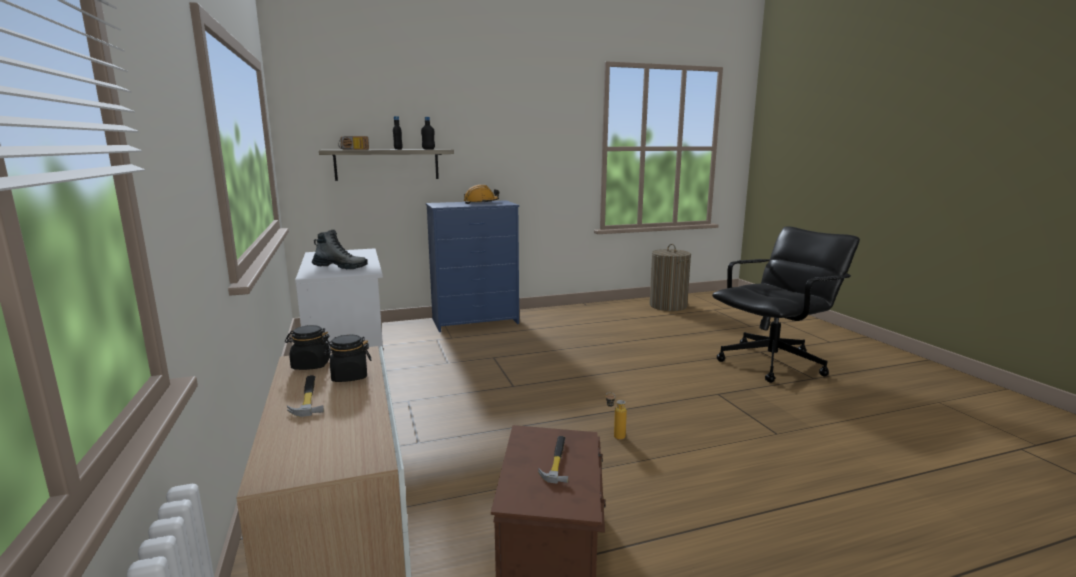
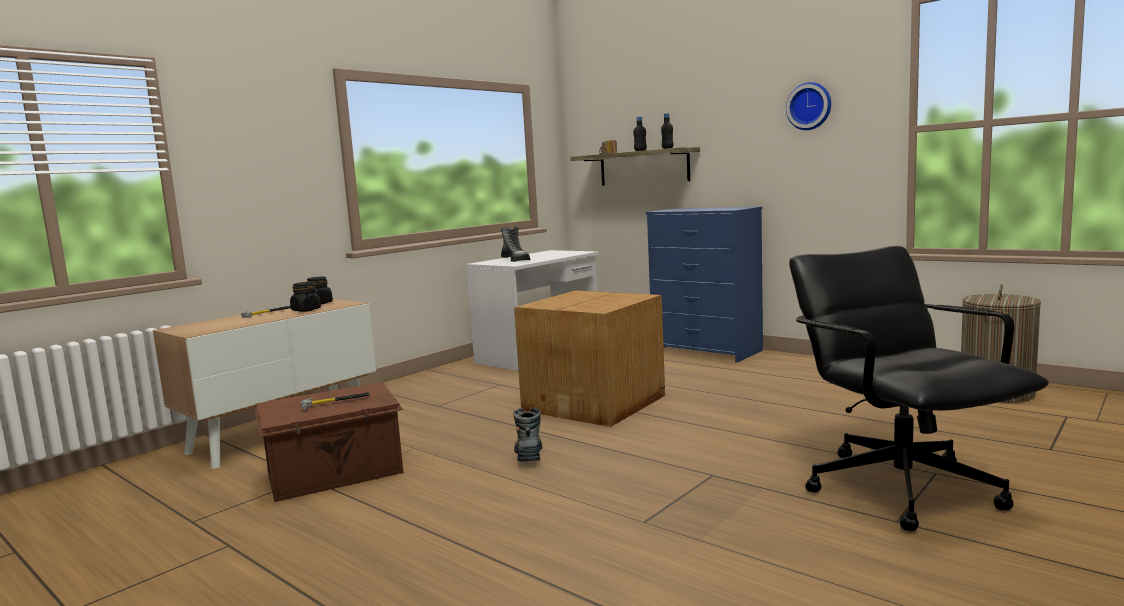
camera: 60 degrees right, 5 degrees down
orange hard hat [464,185,499,204] -> none
bottle [606,392,627,440] -> boot [513,408,542,462]
black office chair [712,226,860,383] -> black office chair turned 135 degrees counterclockwise [789,246,1049,531]
none -> cardboard box [514,290,665,427]
none -> wall clock [786,82,831,130]

